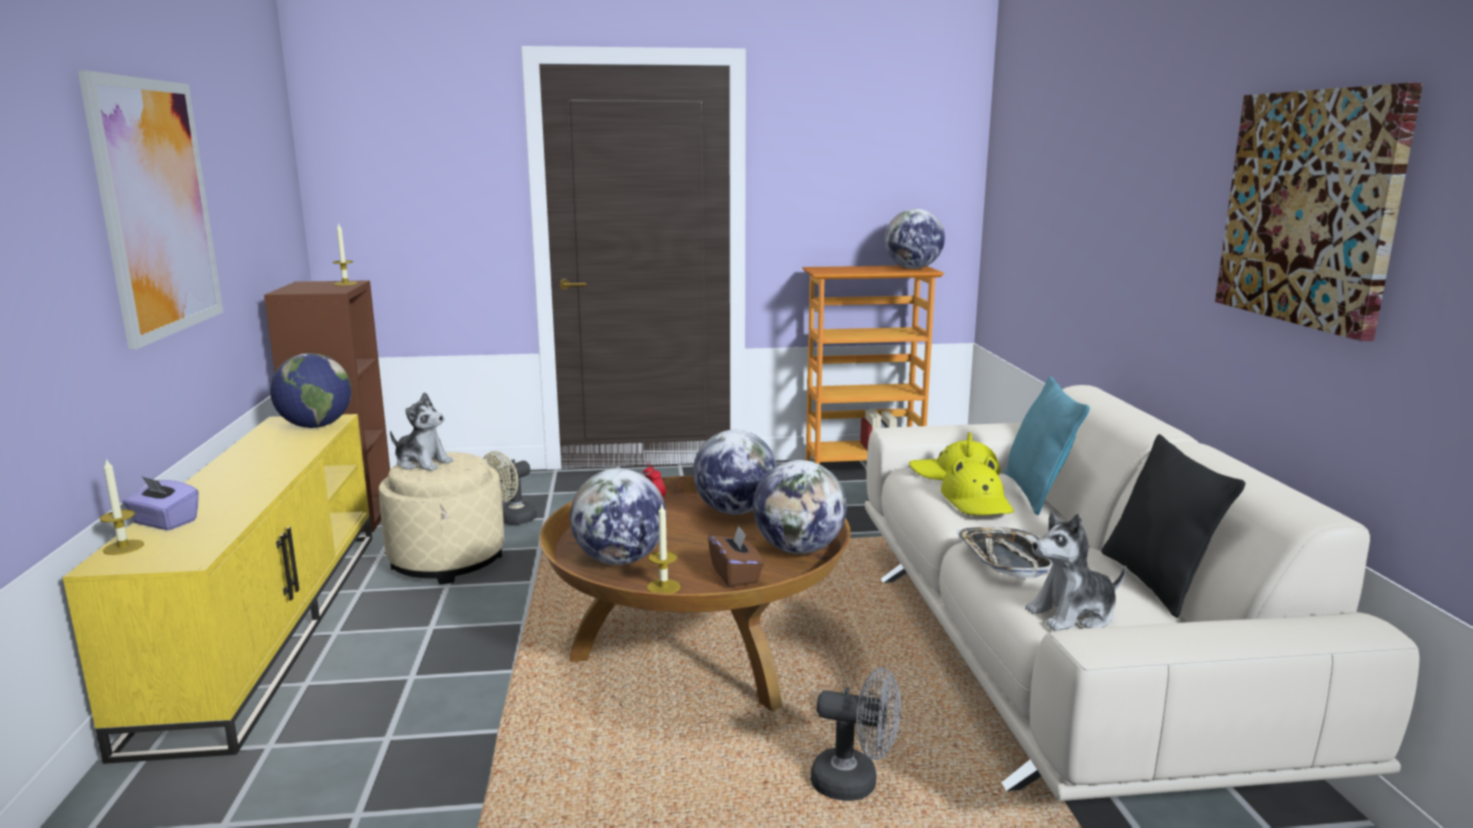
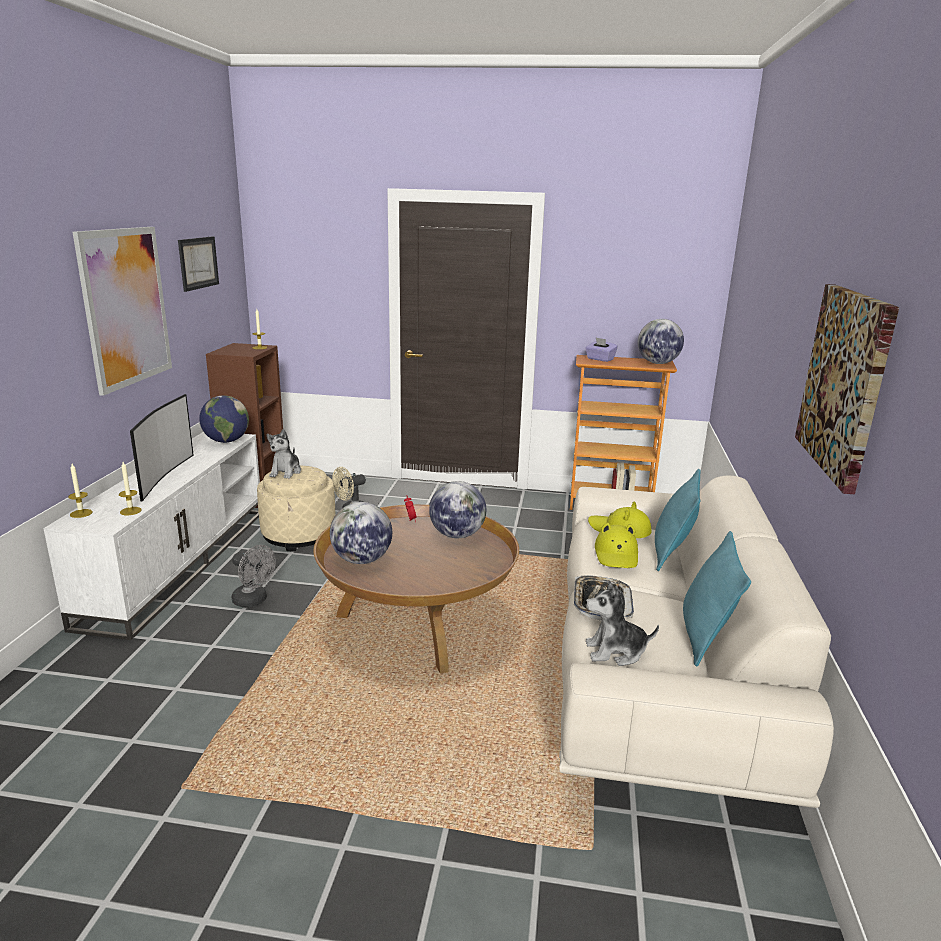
camera: 15 degrees right, 5 degrees up
yellow tv stand [63,414,372,764] -> white tv stand [43,432,260,640]
purple tissue box [122,476,199,530] -> purple tissue box moved to [585,338,618,362]
plush toy [390,392,453,471] -> plush toy turned 60 degrees clockwise [267,429,301,479]
candle [647,505,681,593] -> candle moved to [119,462,142,515]
brown tissue box [708,525,764,587] -> none
globe [753,460,847,554] -> none
grey fan [811,668,901,801] -> grey fan moved to [231,545,276,608]
black pillow [1101,434,1245,618] -> turquoise pillow [683,531,751,667]
none -> television [130,394,194,501]
none -> picture [178,236,219,292]

